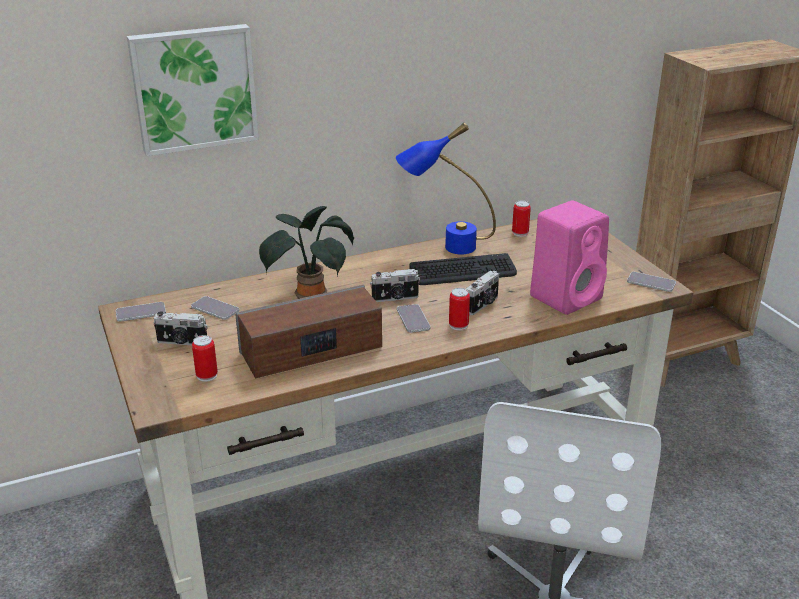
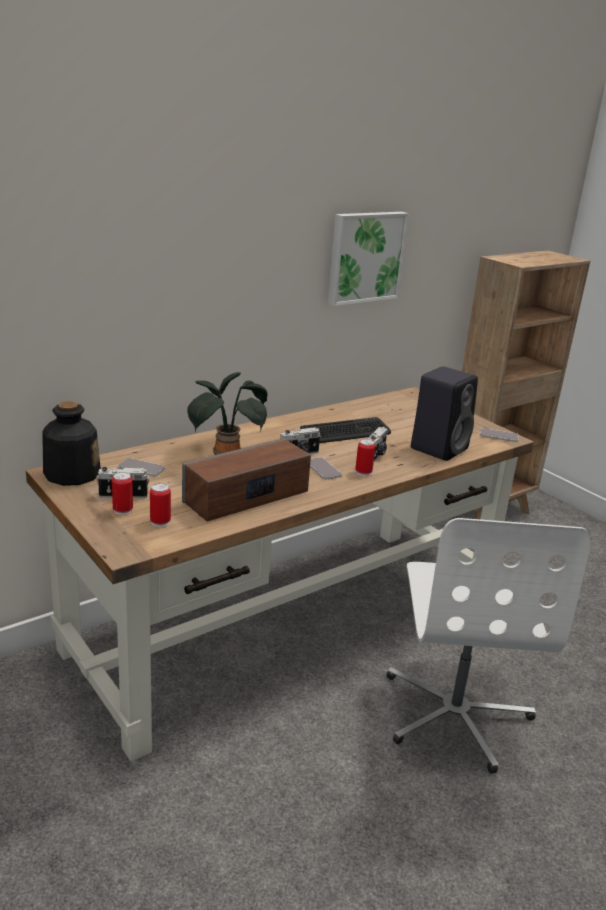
camera: 15 degrees left, 5 degrees down
phone [116,302,166,322] -> bottle [42,401,101,486]
picture [127,24,259,156] -> picture moved to [328,212,409,306]
blue table lamp [396,123,496,254] -> none
can [512,201,531,237] -> can moved to [112,472,133,515]
pink speaker [530,200,609,315] -> black speaker [411,366,478,461]

